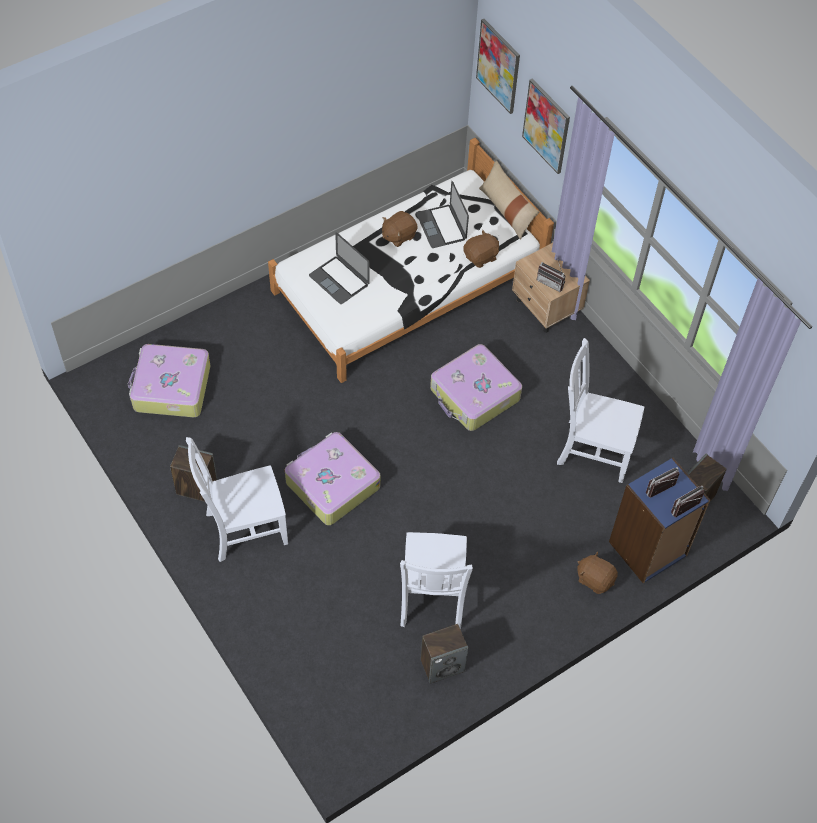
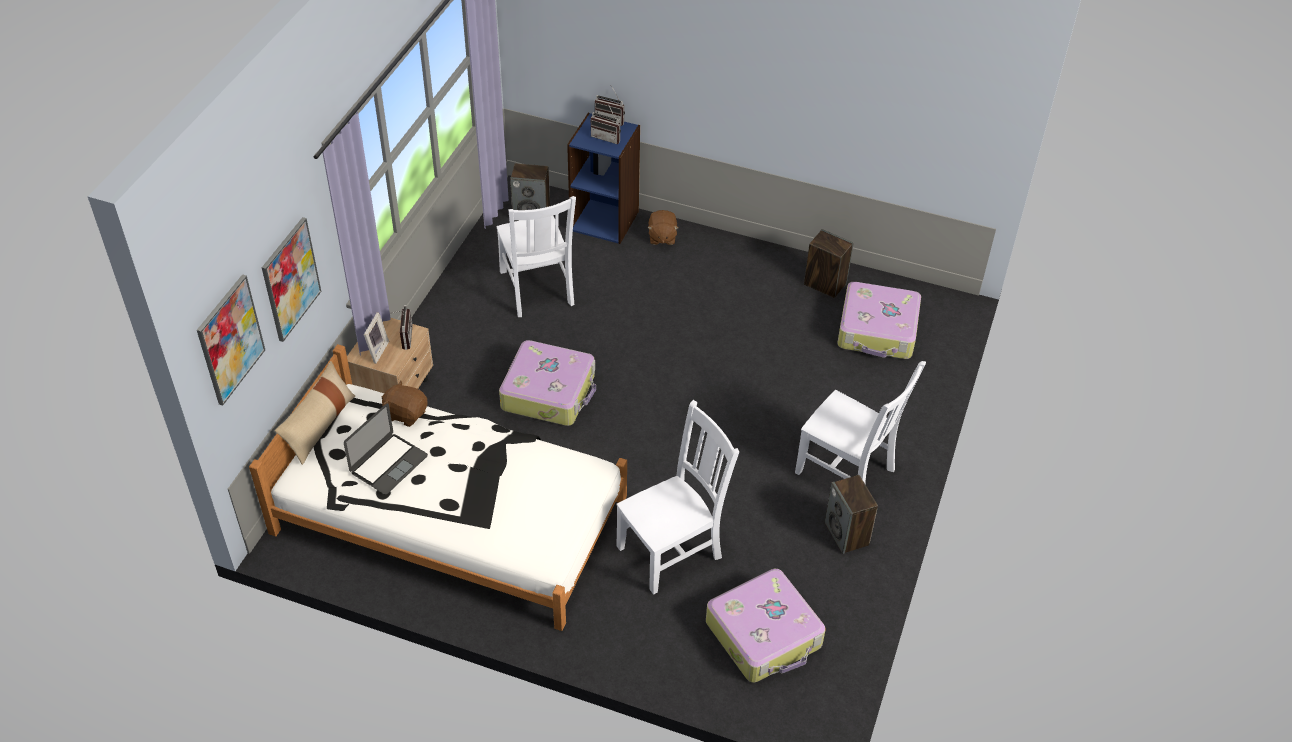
camera: 125 degrees left, 10 degrees down
suitcase [285,432,380,525] -> suitcase moved to [837,282,921,359]
laptop [309,233,370,304] -> none
brown plush toy [382,211,418,247] -> none
white chair [400,532,473,629] -> white chair moved to [616,400,739,595]
none -> picture frame [364,312,389,364]

